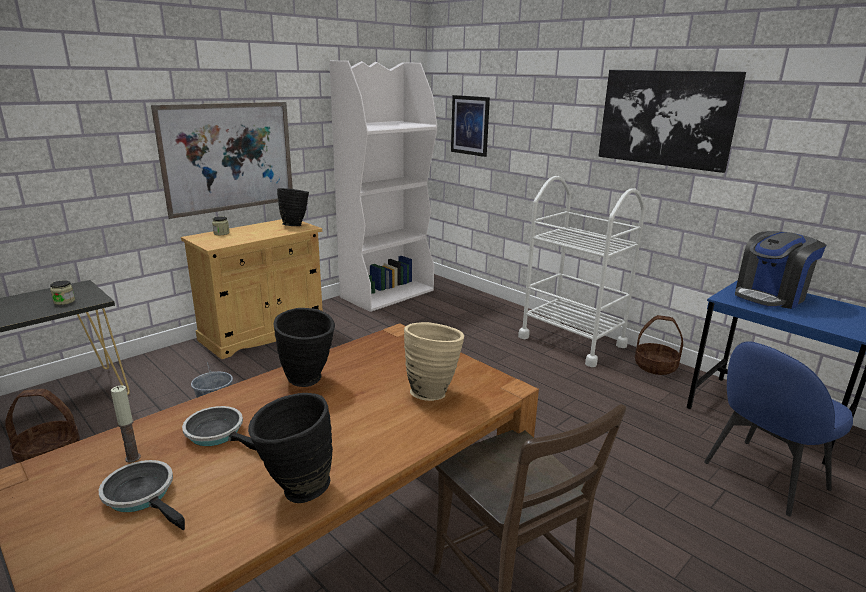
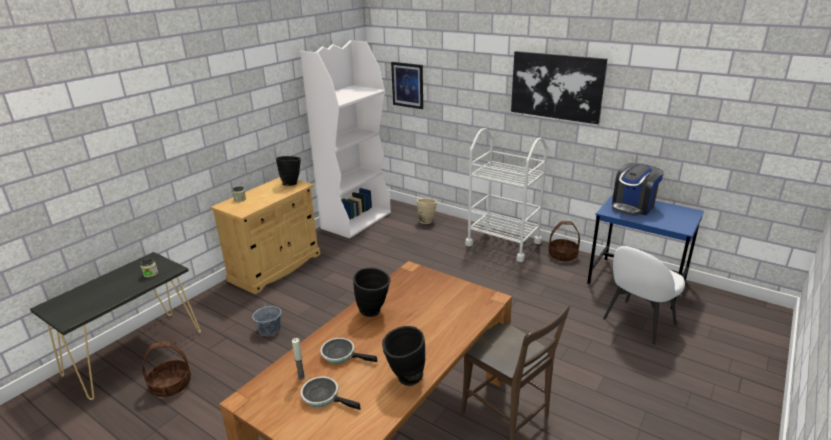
camera: 10 degrees left, 5 degrees up
picture [151,102,293,219] -> none
beige vase [404,322,464,401] -> beige vase moved to [417,198,437,224]
blue chair [704,341,853,516] -> white chair [603,246,685,344]

